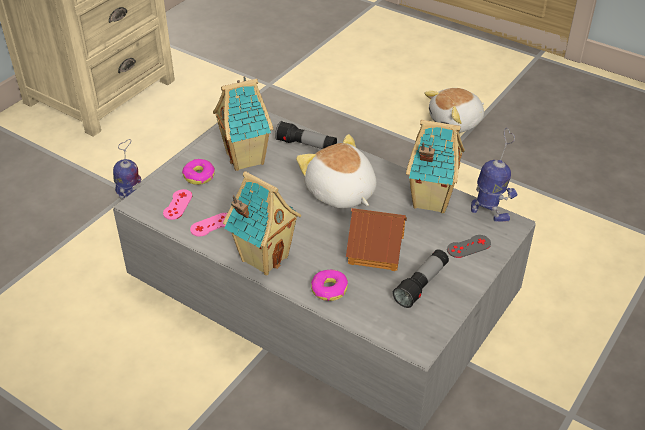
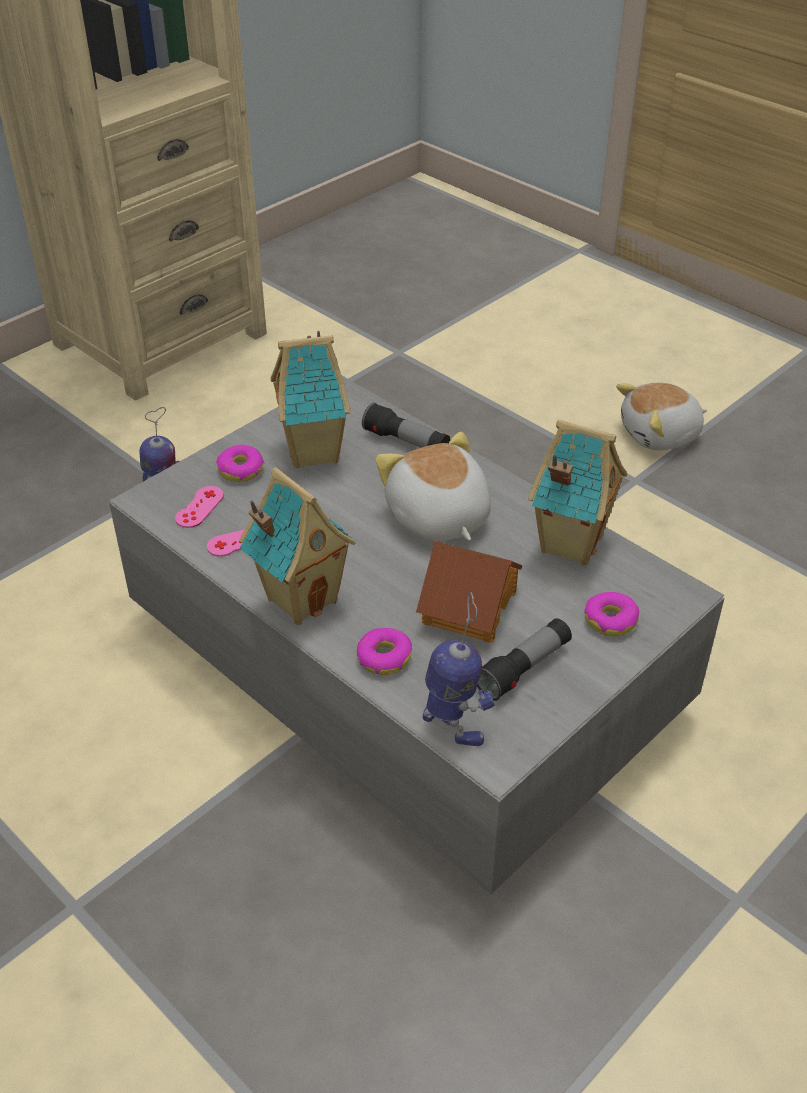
camera: 10 degrees right, 0 degrees up
grey game controller [447,235,491,258] -> donut [584,592,639,637]
toy robot [471,128,517,222] -> toy robot moved to [423,592,495,746]

